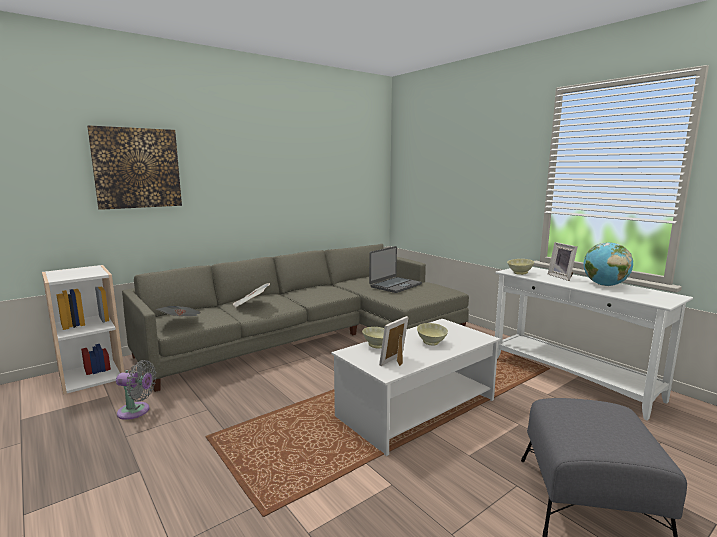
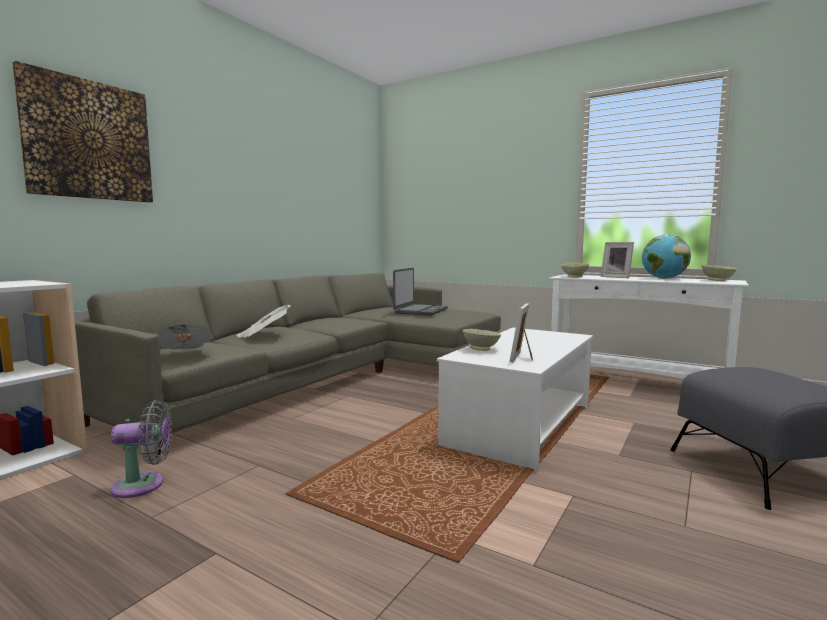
camera: 20 degrees left, 5 degrees down
beige bowl [417,323,448,345] -> beige bowl moved to [701,265,737,281]

